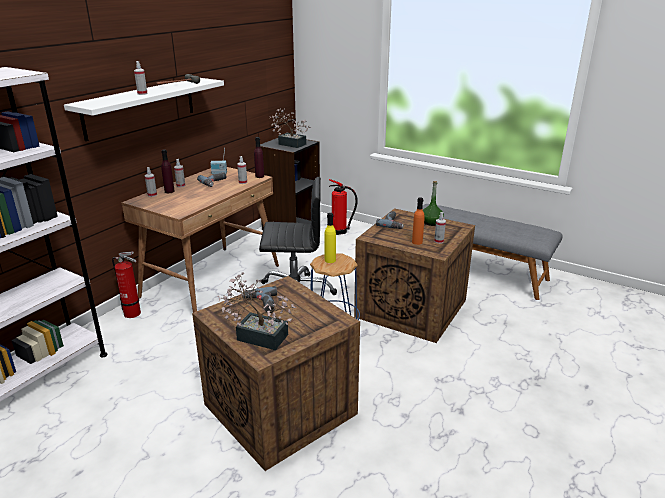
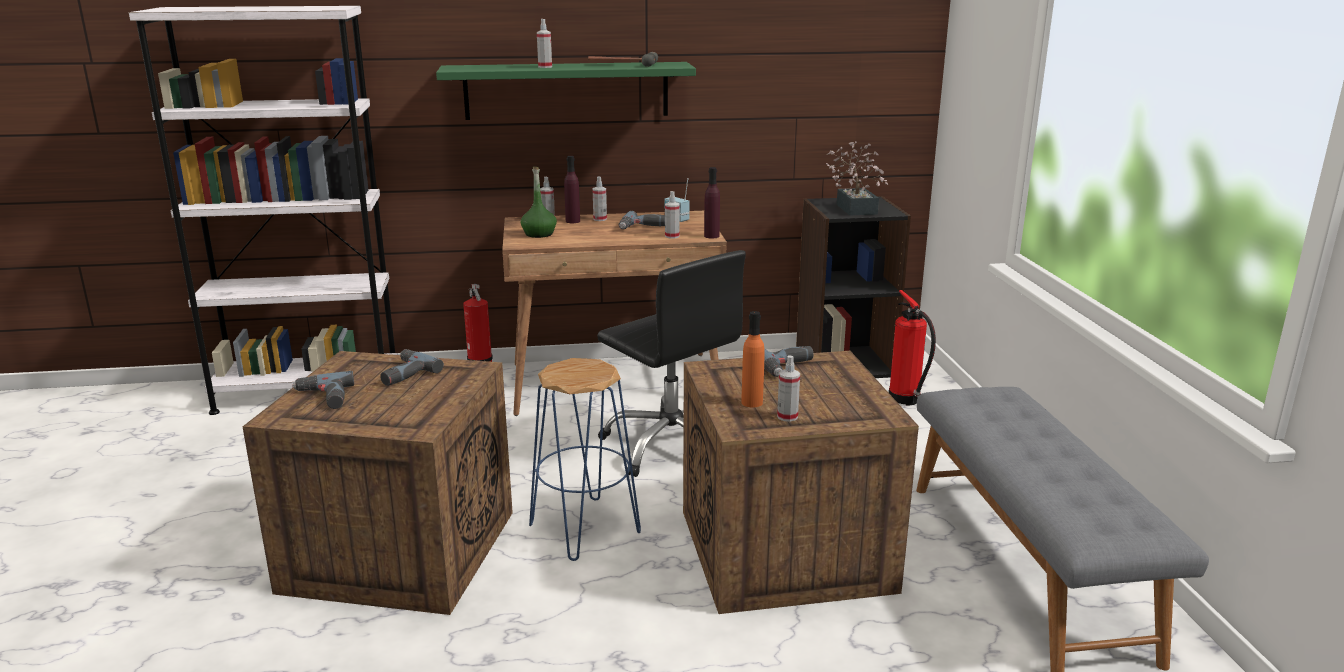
camera: 50 degrees right, 5 degrees down
white shelf [64,78,224,141] -> green shelf [436,62,696,120]
potted plant [217,272,297,350] -> power drill [292,371,354,409]
yellow bottle [324,213,336,263] -> none
green bottle [423,181,444,226] -> green bottle moved to [521,167,557,238]

